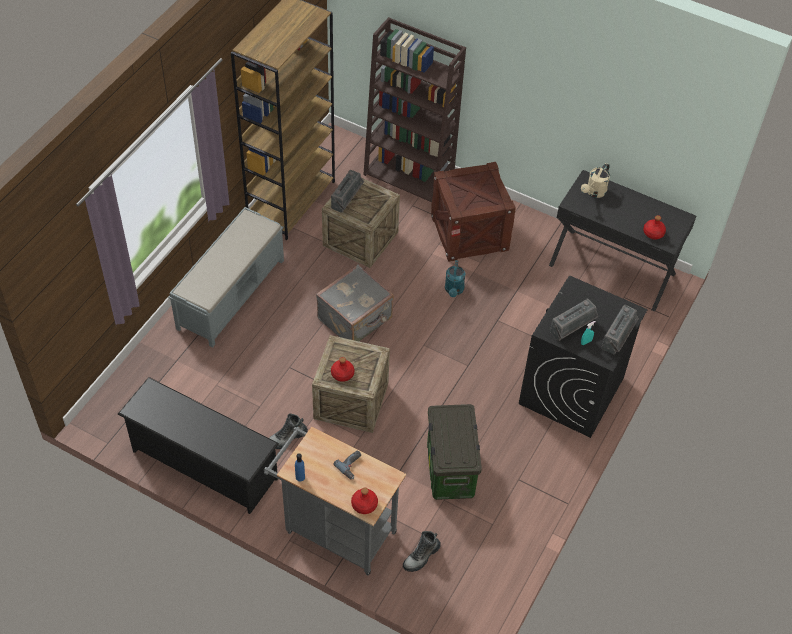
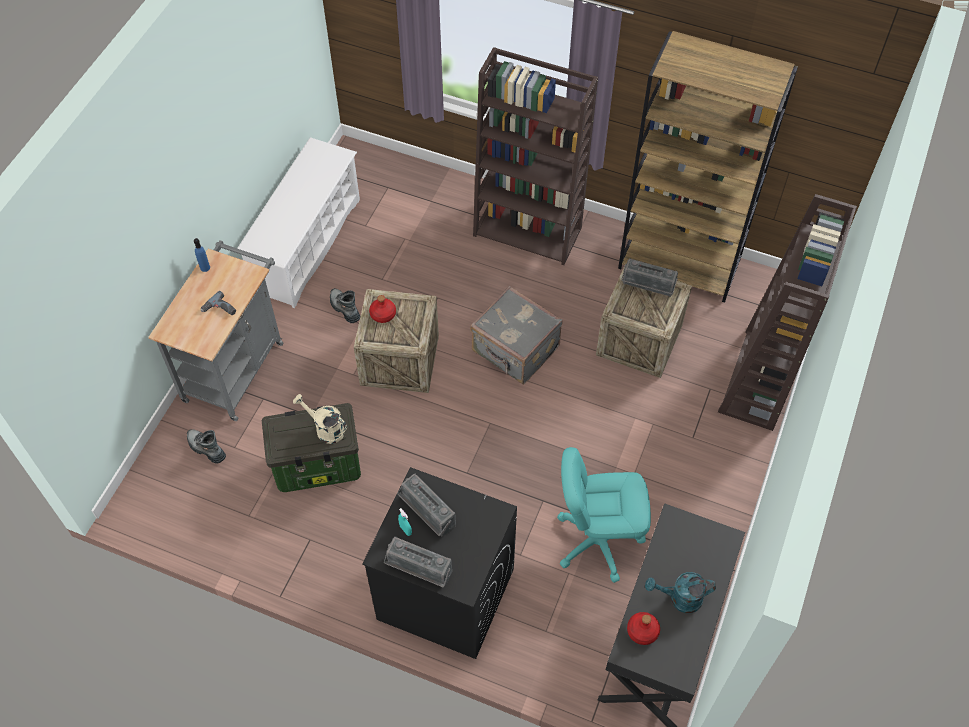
camera: 85 degrees right, 5 degrees up
black shoe rack [118,377,279,514] -> white shoe rack [237,137,360,308]
grey bench [168,207,284,348] -> brown bookcase [473,47,598,265]
red bottle [351,487,378,514] -> none
crate [431,162,516,262] -> none
turquoise watering can [445,260,466,297] -> turquoise watering can moved to [645,572,716,613]
beige watering can [581,163,610,198] -> beige watering can moved to [293,394,347,444]
none -> turquoise office chair [557,447,651,583]

